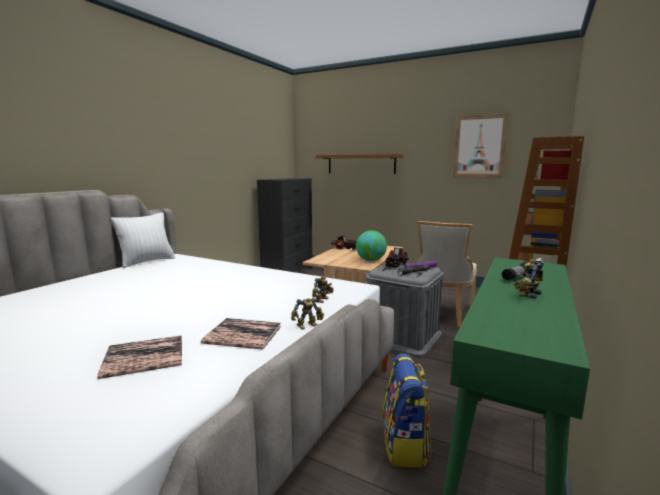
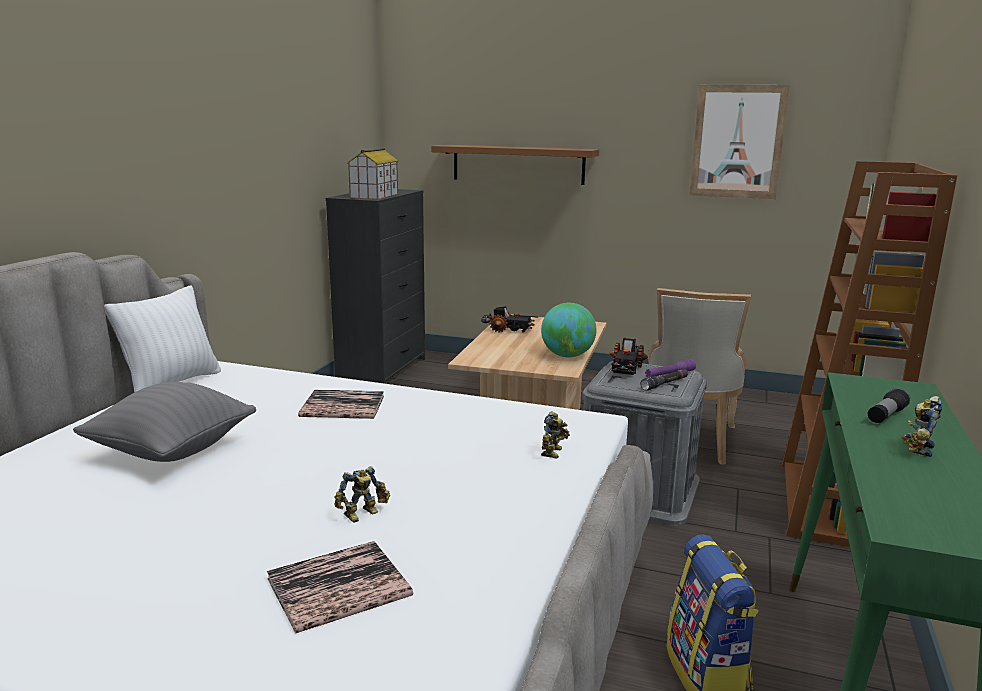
camera: 10 degrees left, 5 degrees up
book [201,318,281,350] -> book moved to [298,390,384,419]
toy robot [291,298,324,330] -> toy robot moved to [334,466,390,523]
none -> grey pillow [73,382,256,462]
none -> toy house [347,148,399,200]

